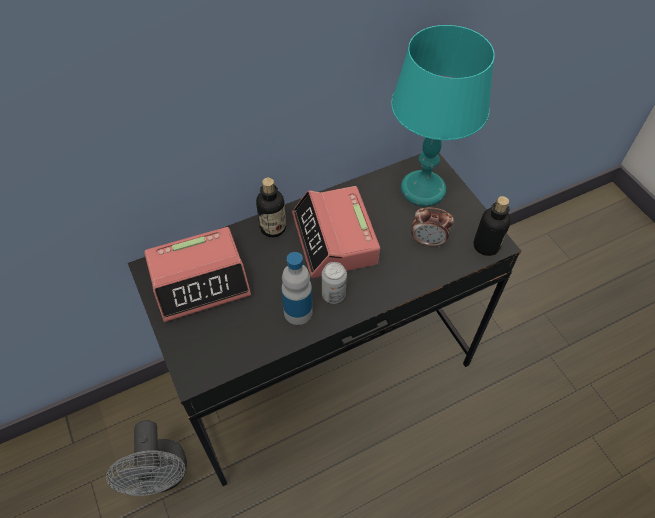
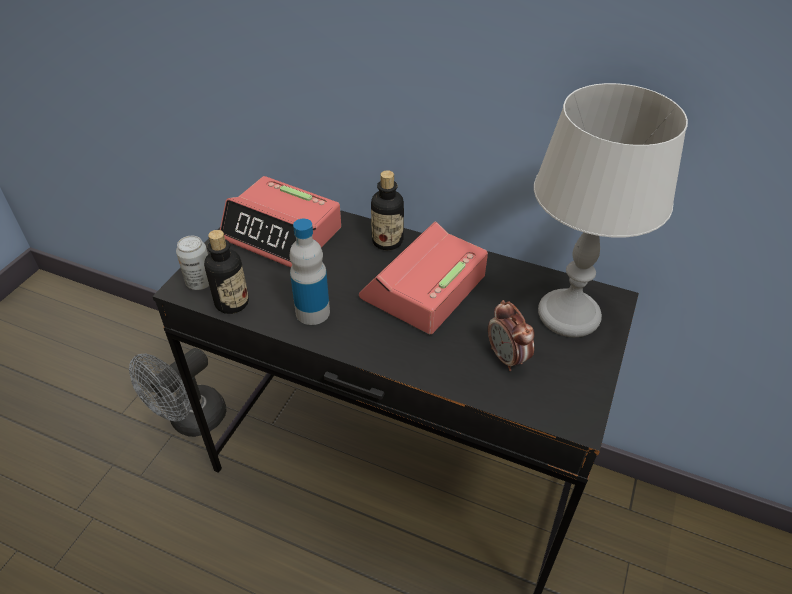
camera: 50 degrees right, 10 degrees down
can [322,262,347,304] -> can moved to [176,236,209,290]
turquoise table lamp [391,25,495,207] -> grey table lamp [534,83,688,337]
bottle [474,196,511,256] -> bottle moved to [204,230,249,314]

